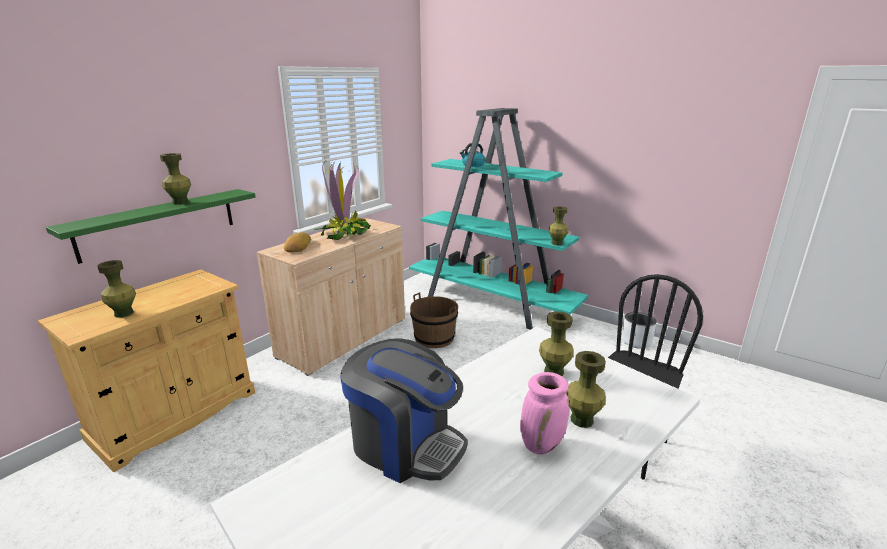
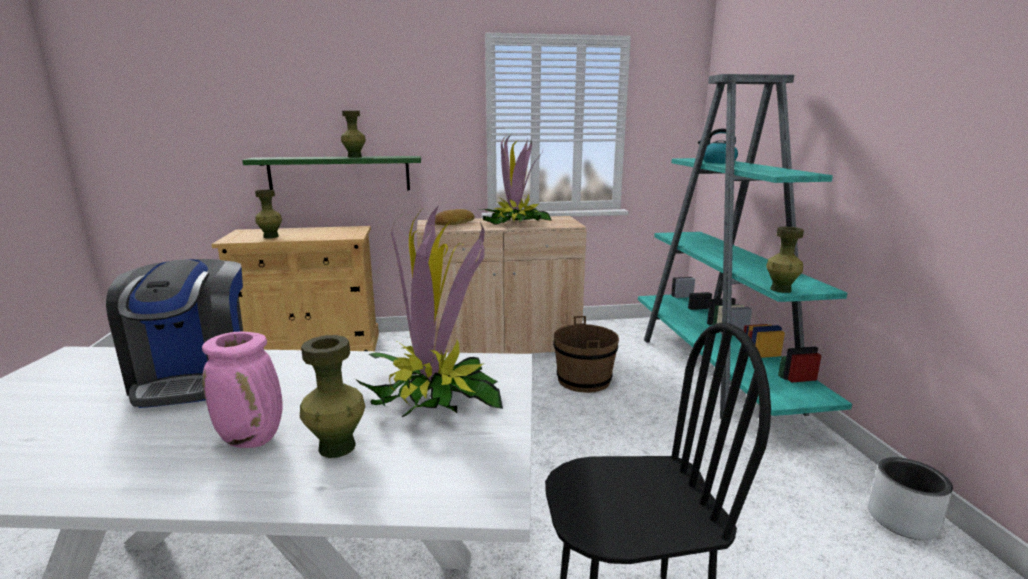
camera: 45 degrees right, 5 degrees down
green vase [539,311,574,376] -> potted plant [355,205,503,417]

